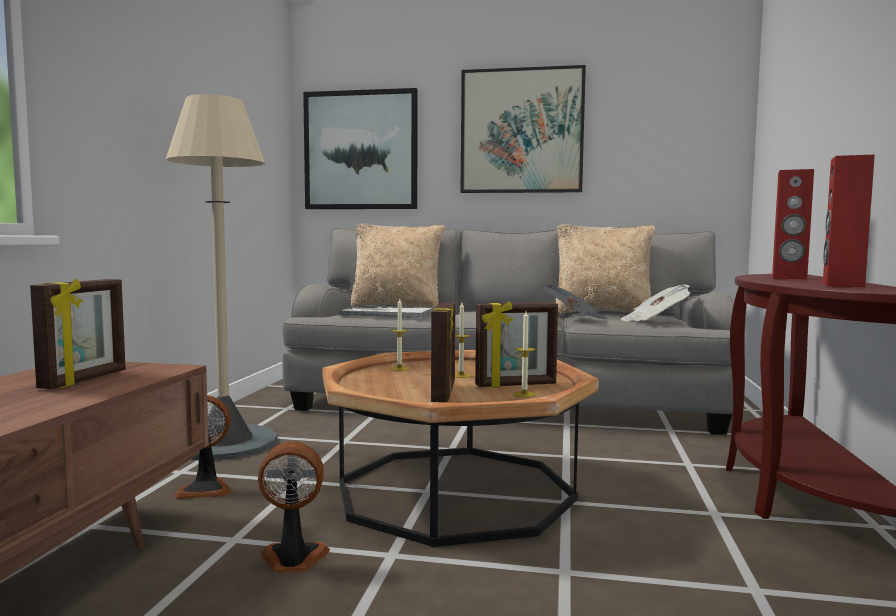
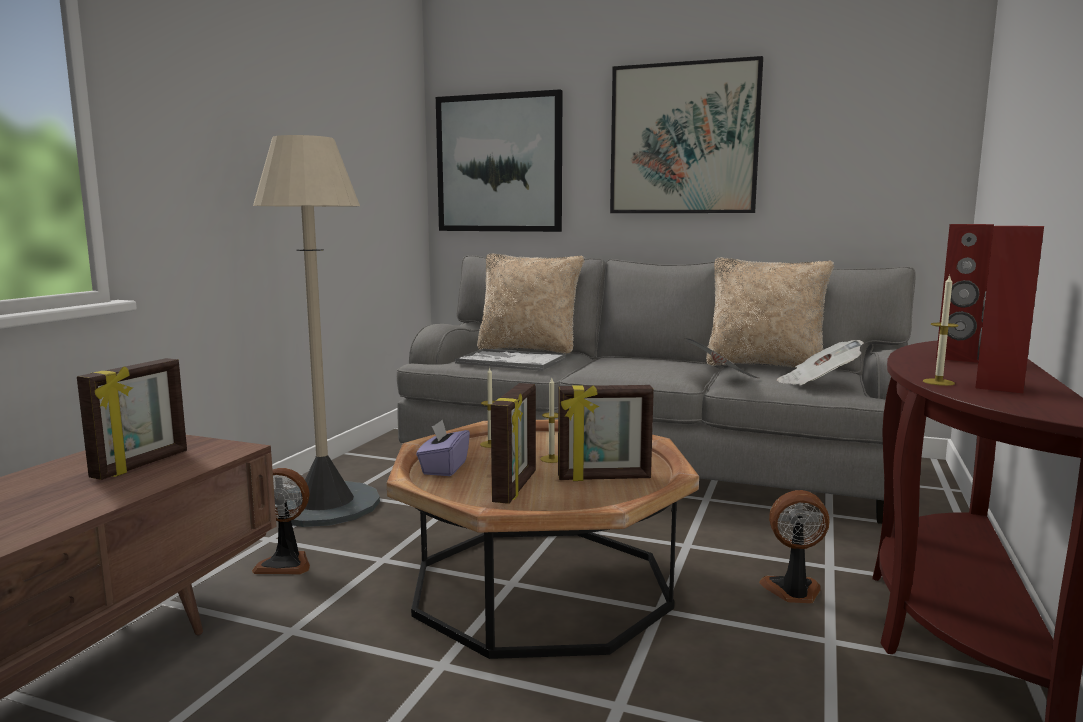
camera: 10 degrees right, 5 degrees up
fan [258,441,330,573] -> fan moved to [759,490,829,603]
candle [513,311,536,397] -> candle moved to [923,275,958,386]
none -> purple tissue box [416,420,470,476]

